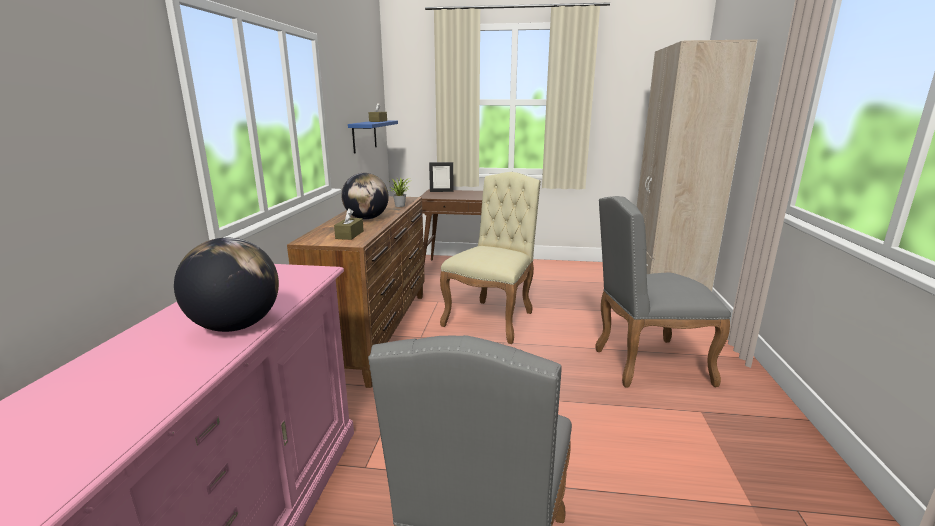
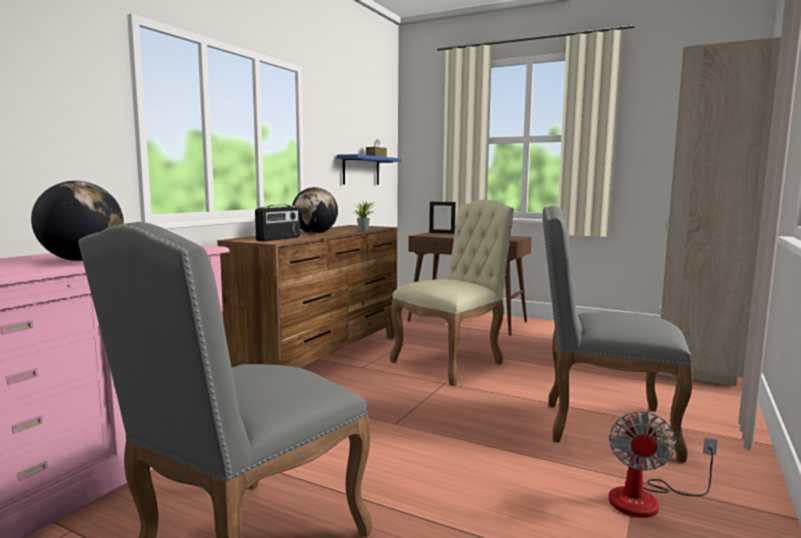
camera: 20 degrees right, 10 degrees down
brown tissue box [334,208,364,240] -> radio [255,205,300,241]
none -> fan [609,411,718,518]

